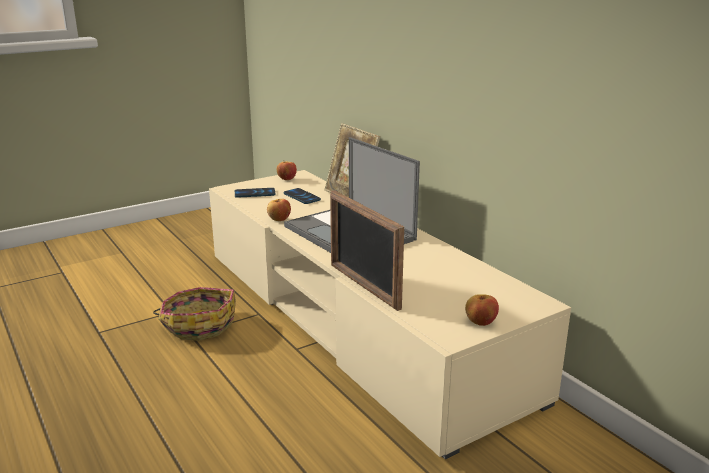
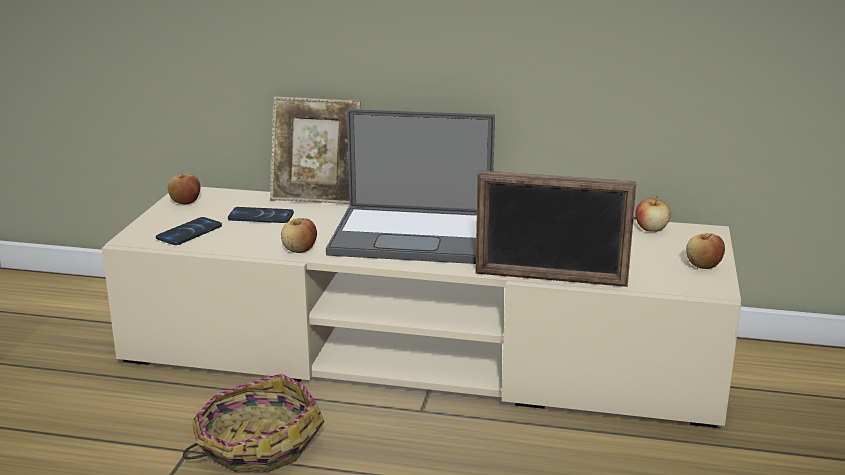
camera: 45 degrees left, 0 degrees up
none -> apple [635,198,671,232]

